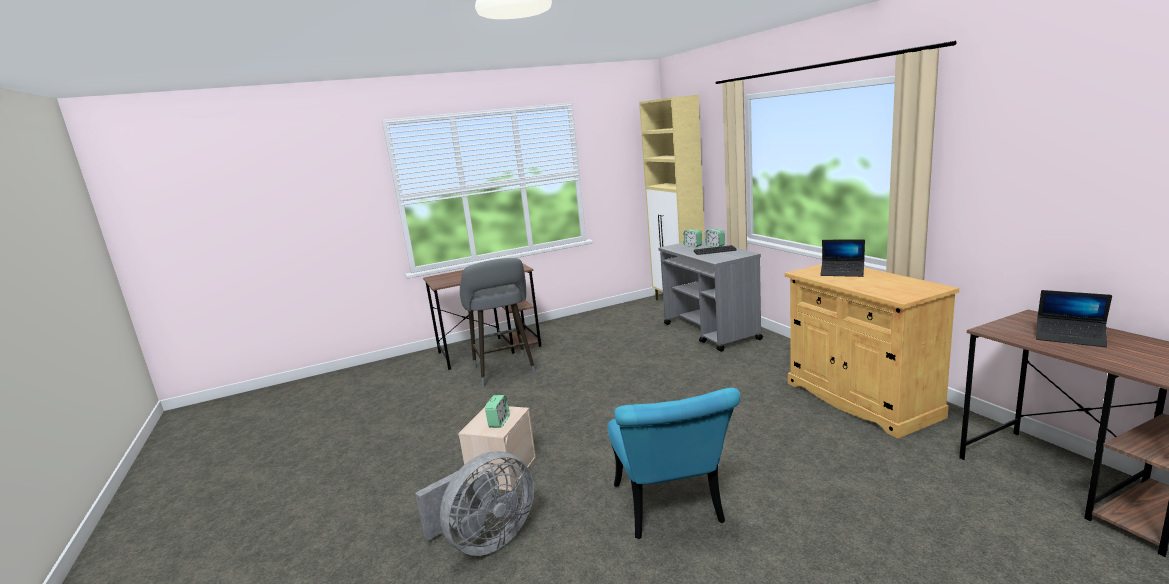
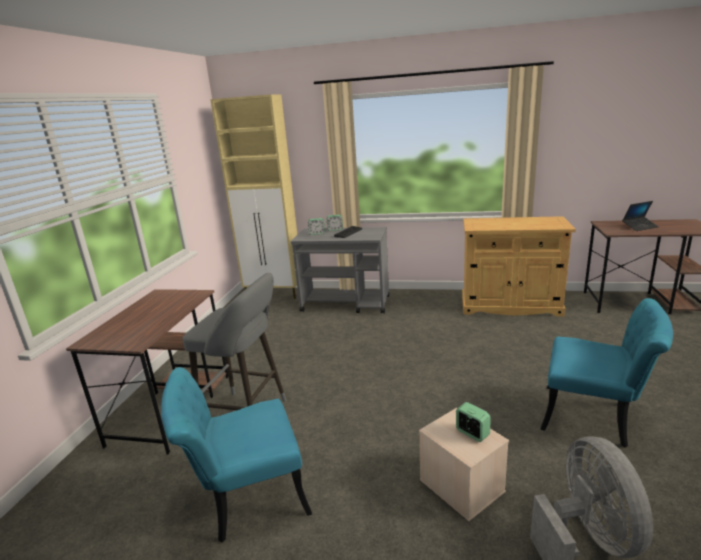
camera: 55 degrees left, 5 degrees up
laptop [820,239,865,277] -> none
none -> turquoise chair [161,367,312,542]

